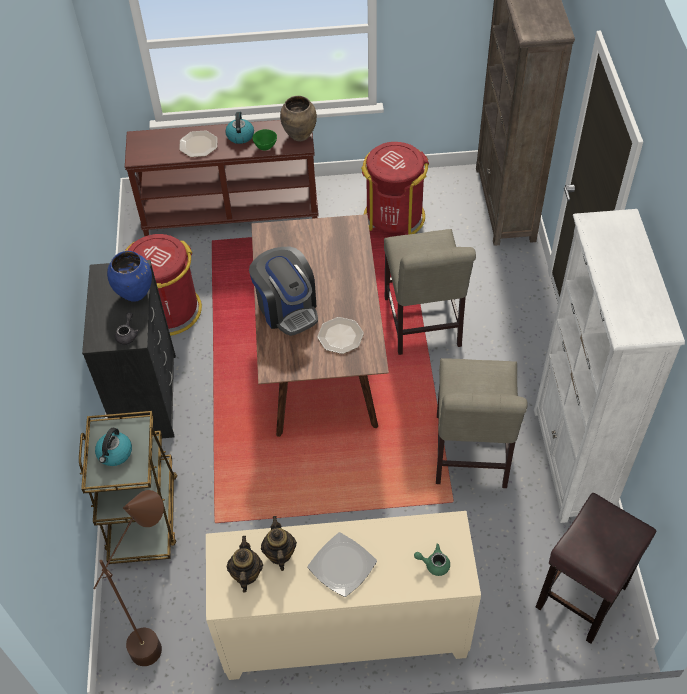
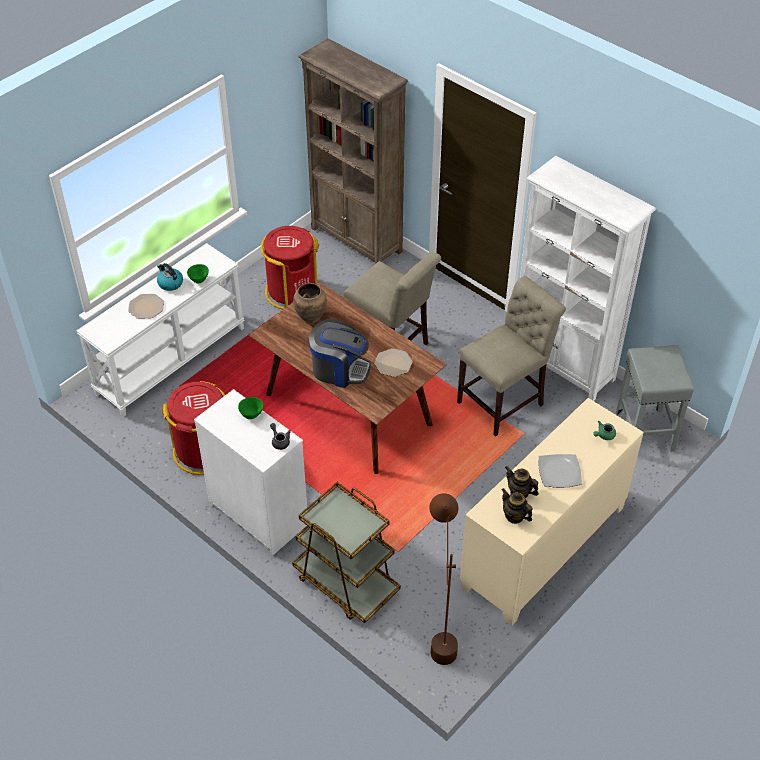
camera: 45 degrees left, 5 degrees down
black dresser [82,260,176,438] -> white dresser [194,389,308,556]
kettle [95,428,132,466] -> none
blue vase [107,251,152,302] -> green bowl [238,397,263,419]
brown console table [125,120,319,236] -> white console table [77,243,245,417]
brown vase [280,96,317,141] -> brown vase moved to [293,283,327,323]
beige chair [436,358,528,488] -> beige chair turned 90 degrees counterclockwise [457,276,566,437]
brown stool [536,493,656,644] -> grey stool [616,345,694,452]

